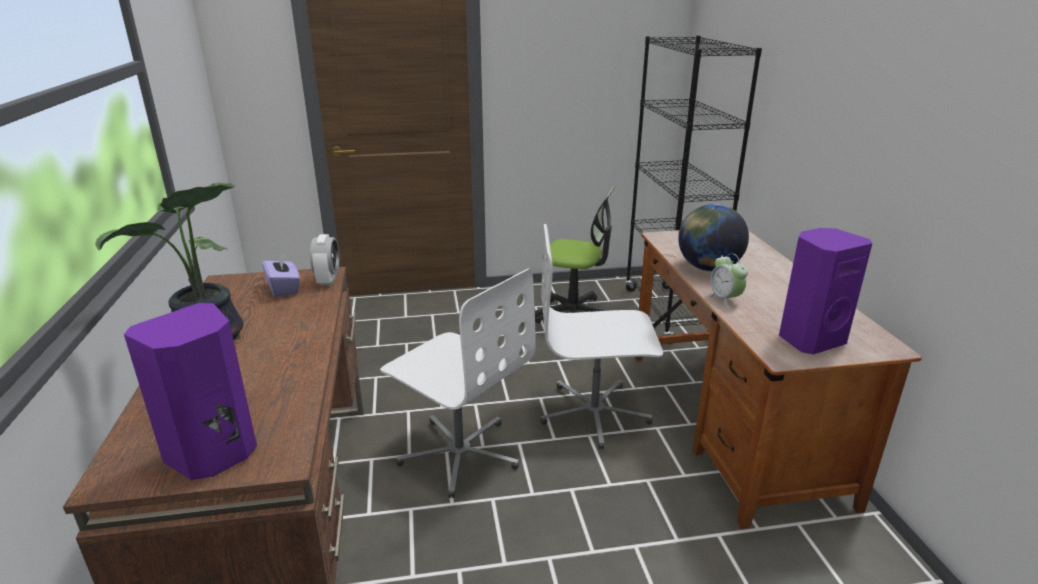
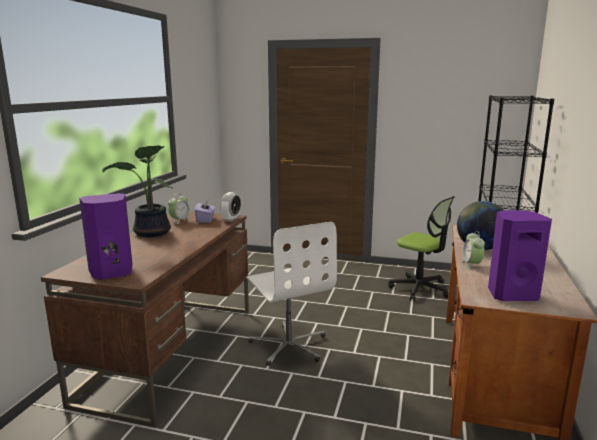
camera: 25 degrees right, 10 degrees down
white office chair [540,224,663,450] -> none
none -> alarm clock [168,193,191,224]

